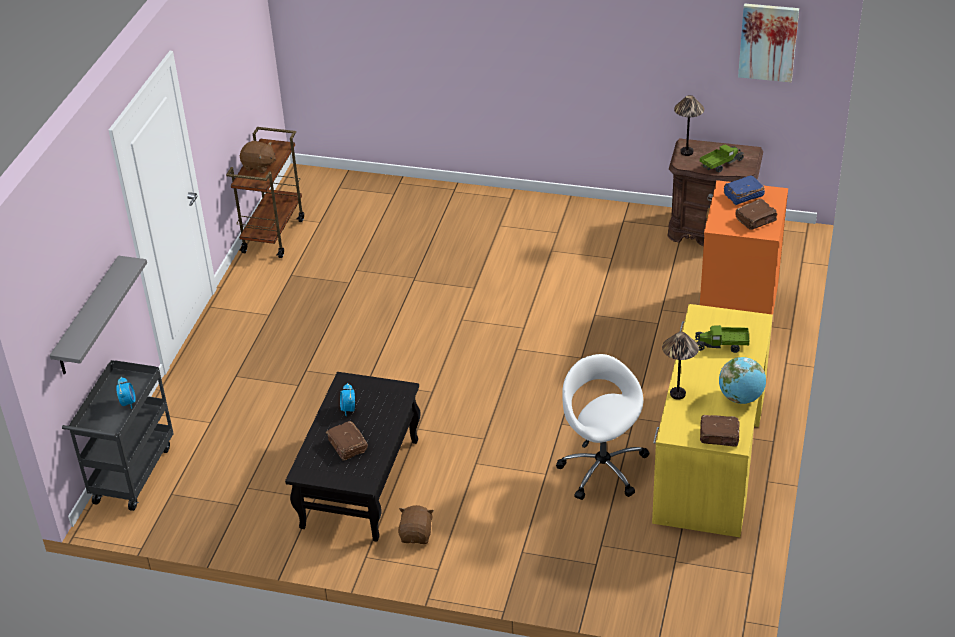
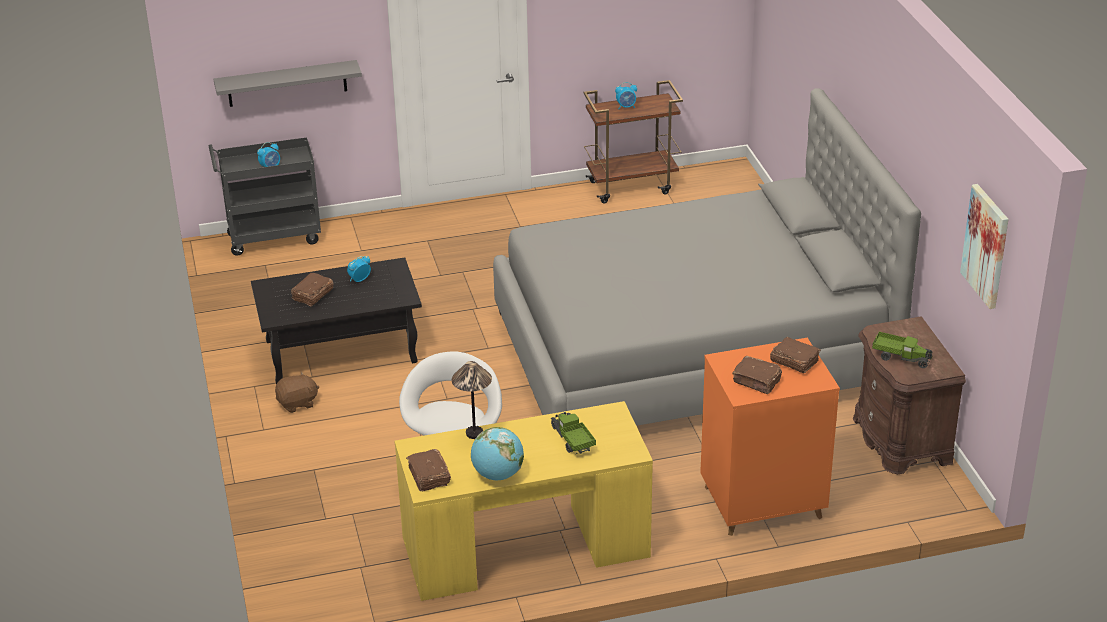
camera: 60 degrees right, 5 degrees down
brown plush toy [240,141,276,173] -> alarm clock [615,82,637,109]
table lamp [674,95,704,156] -> none
blue book [724,175,765,205] -> brown book [770,337,821,373]
none -> grey bed [493,88,921,426]

